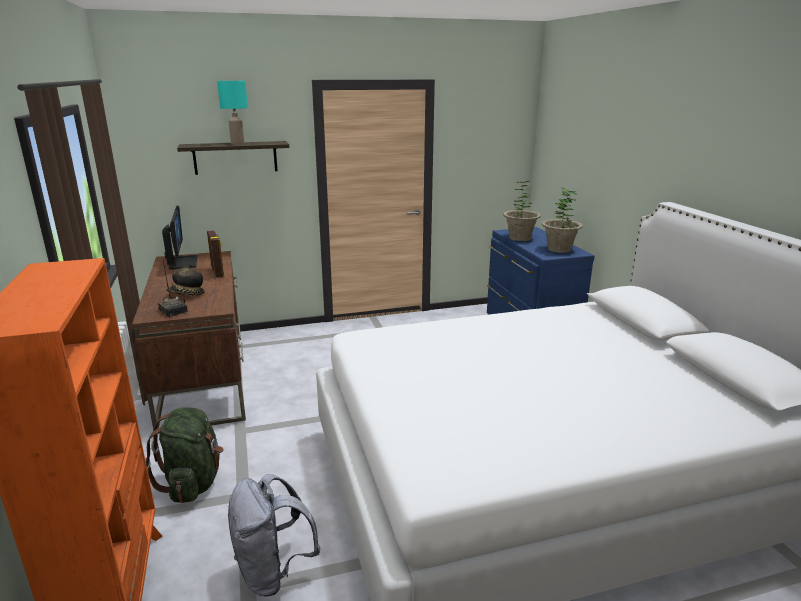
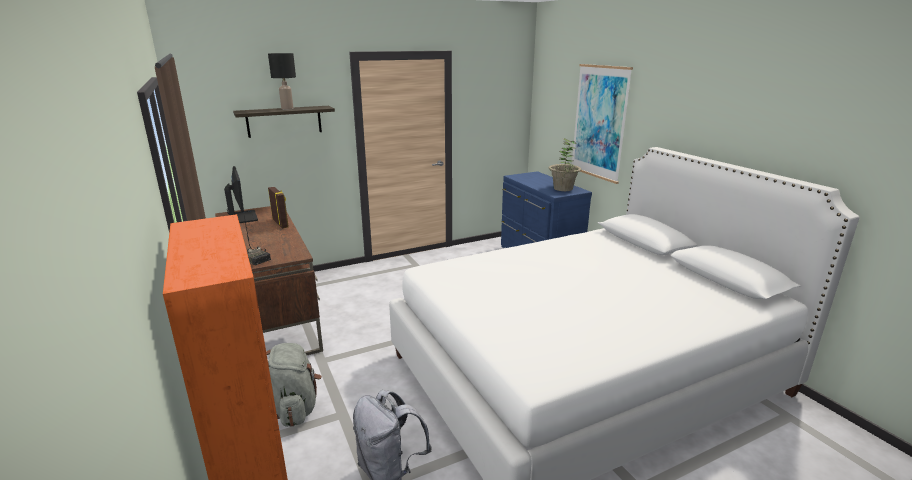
camera: 10 degrees left, 0 degrees up
green backpack [145,407,224,503] -> grey backpack [266,343,322,427]
hat [166,264,205,296] -> none
turquoise table lamp [217,81,248,144] -> black table lamp [268,53,296,109]
potted plant [503,181,541,241] -> none
none -> picture [572,64,633,184]

